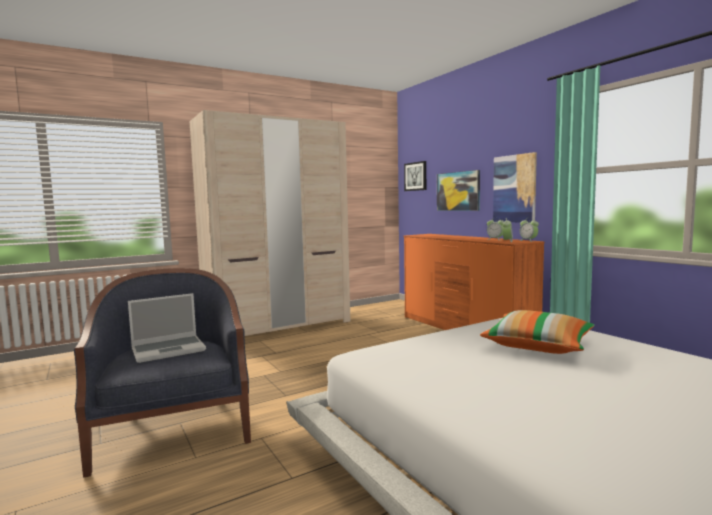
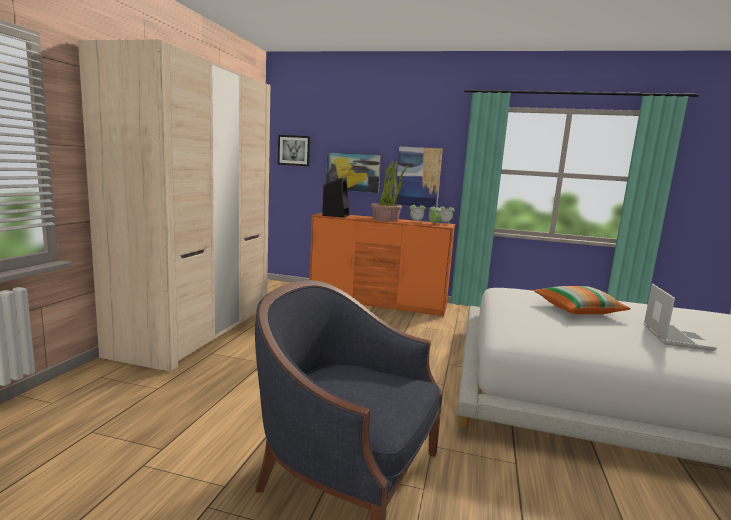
camera: 45 degrees left, 5 degrees up
laptop [128,293,206,363] -> laptop moved to [644,284,716,351]
none -> black speaker [322,177,349,218]
none -> potted plant [371,161,409,222]

